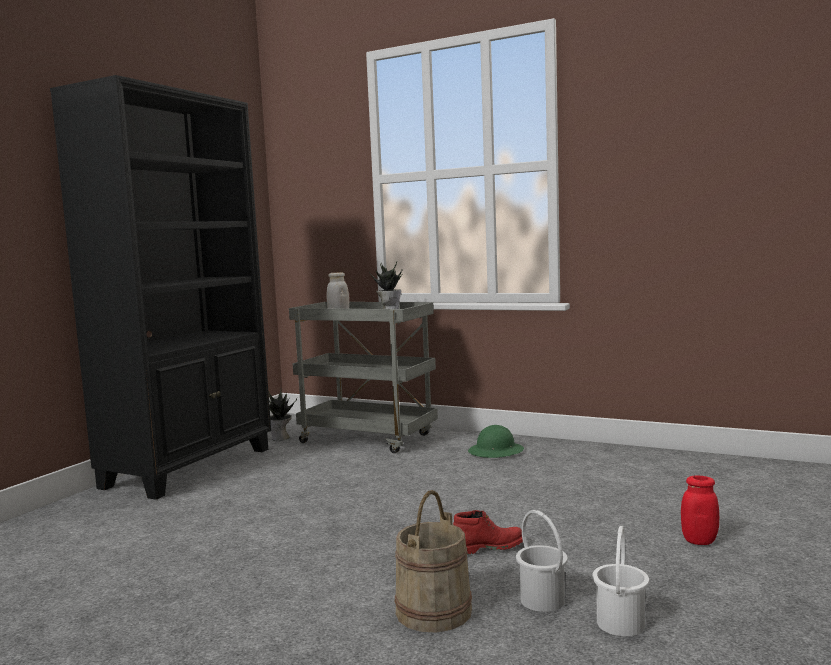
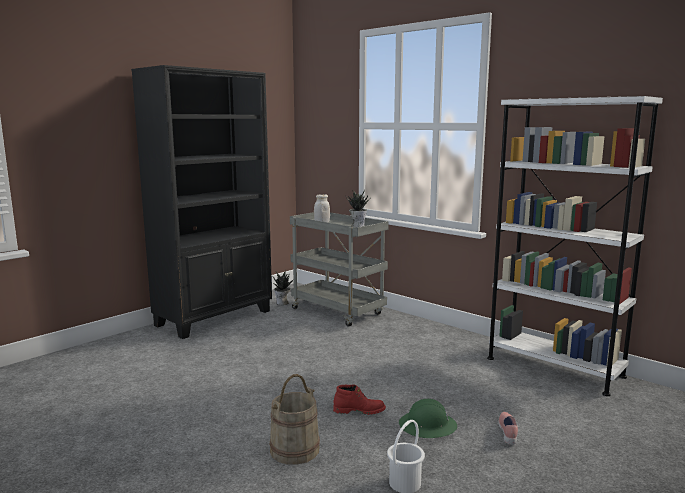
camera: 15 degrees right, 5 degrees up
green hard hat [468,425,524,458] -> green hard hat moved to [399,399,457,438]
white bucket [516,510,568,612] -> none
red jar [681,476,719,545] -> pink shoe [498,412,518,445]
none -> white bookcase [487,96,663,396]

